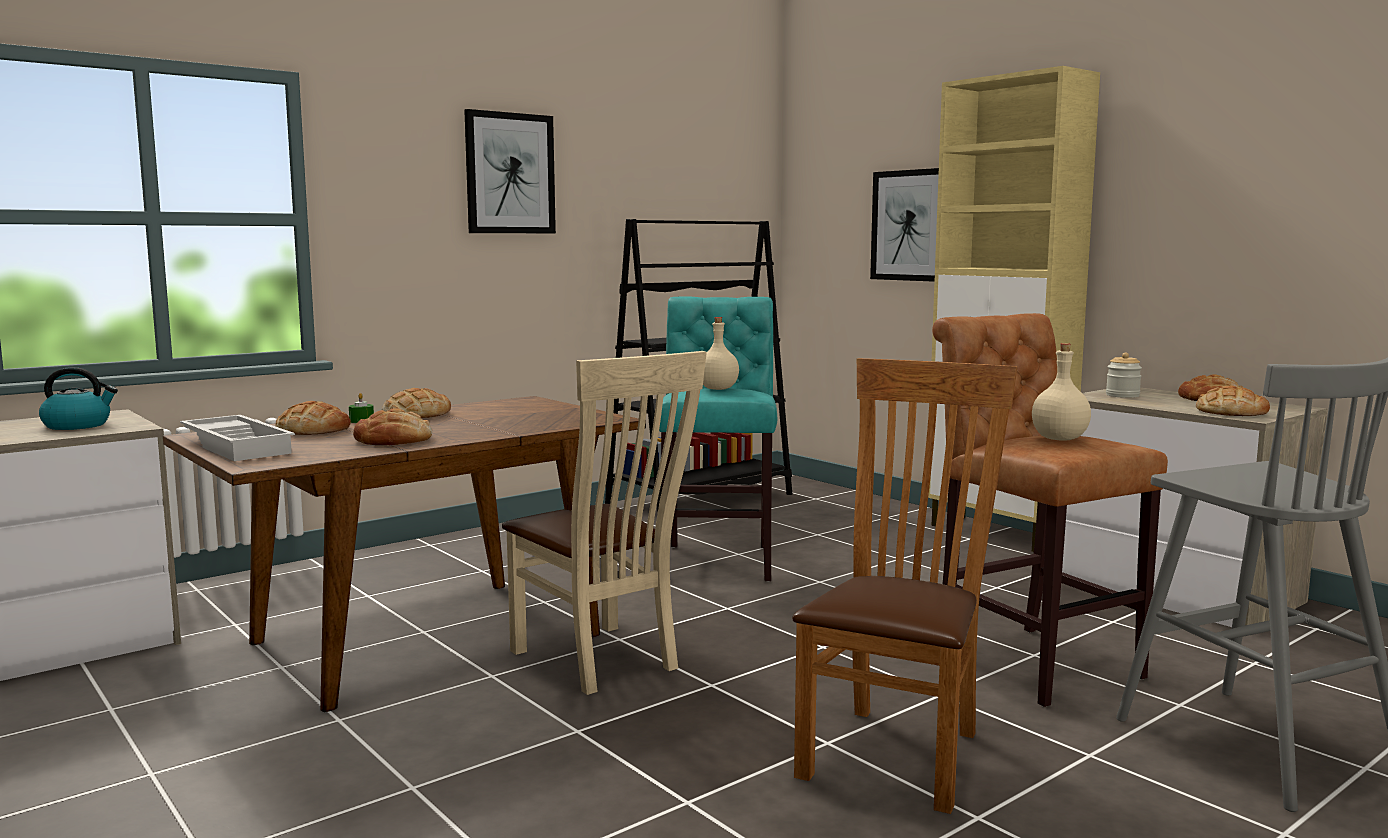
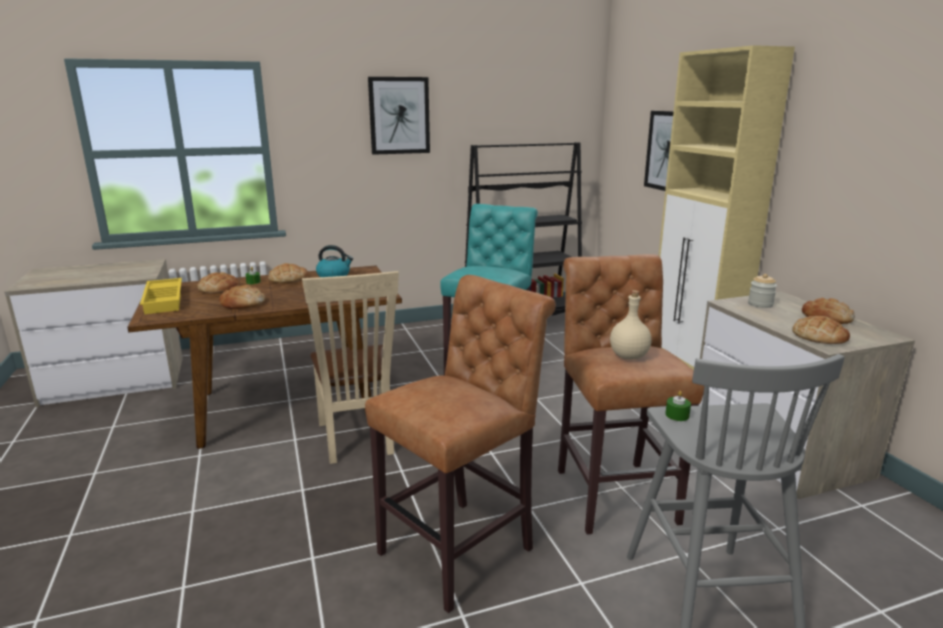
camera: 20 degrees right, 10 degrees up
kettle [39,367,118,430] -> kettle moved to [316,245,353,277]
white tray [180,415,295,461] -> yellow tray [140,278,182,314]
beige bottle [703,317,739,390] -> none
brown chair [792,358,1018,814] -> brown stool [365,275,556,613]
none -> green candle [665,391,691,421]

